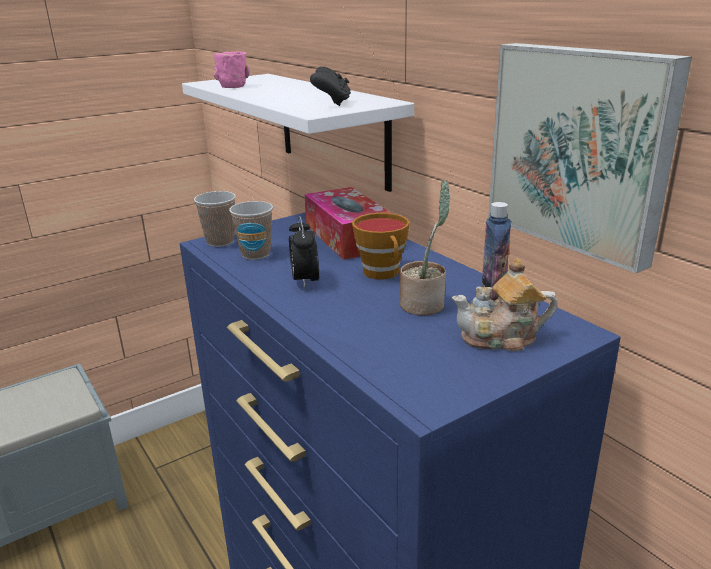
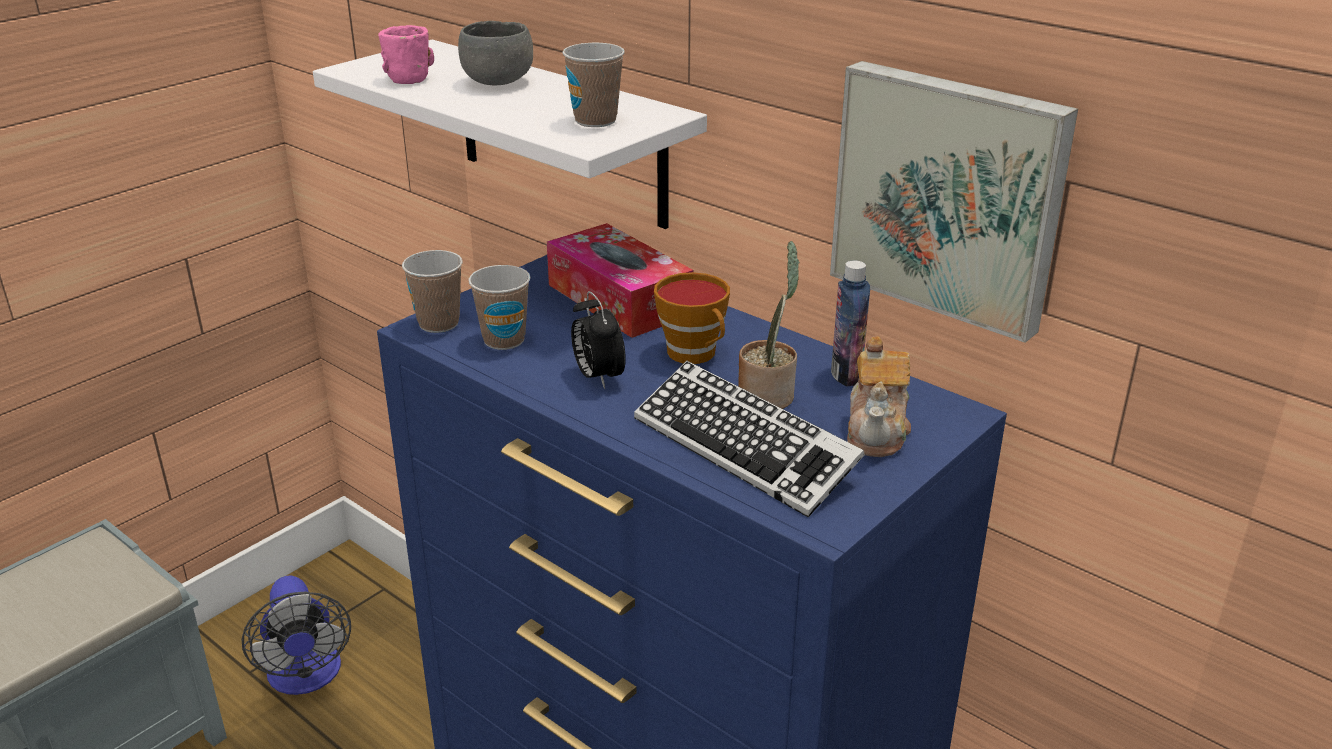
camera: 15 degrees left, 5 degrees up
black game controller [310,67,351,106] -> cup [562,43,625,127]
teapot [452,258,558,351] -> teapot turned 60 degrees counterclockwise [847,336,911,457]
none -> fan [242,575,351,695]
none -> grey bowl [458,21,533,85]
none -> keyboard [634,361,865,517]

